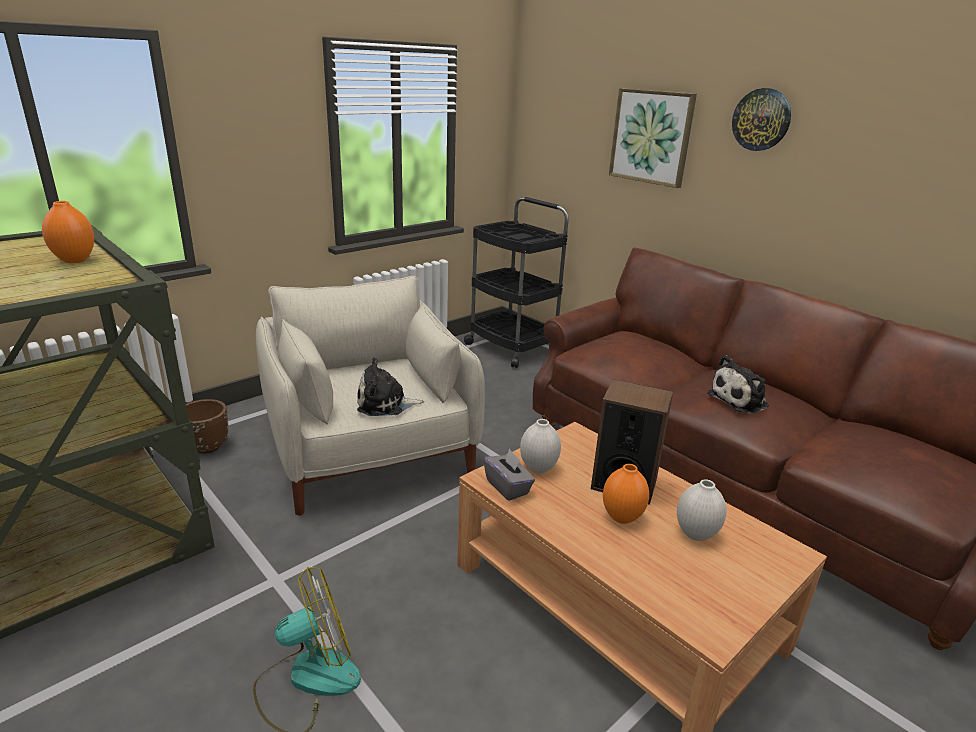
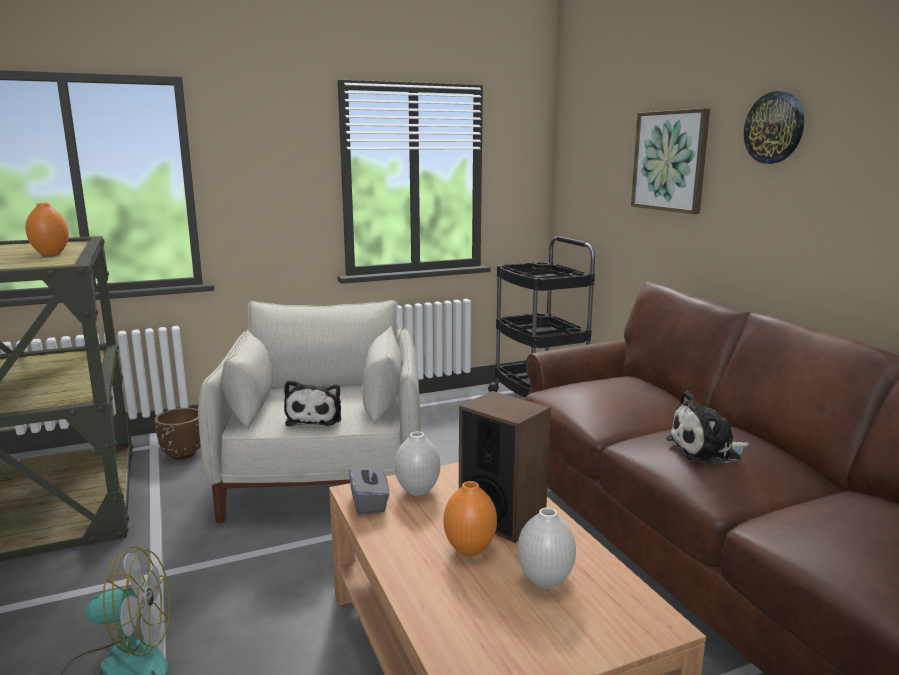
camera: 20 degrees right, 10 degrees down
plush toy [357,357,424,416] -> plush toy turned 105 degrees counterclockwise [284,380,341,426]

